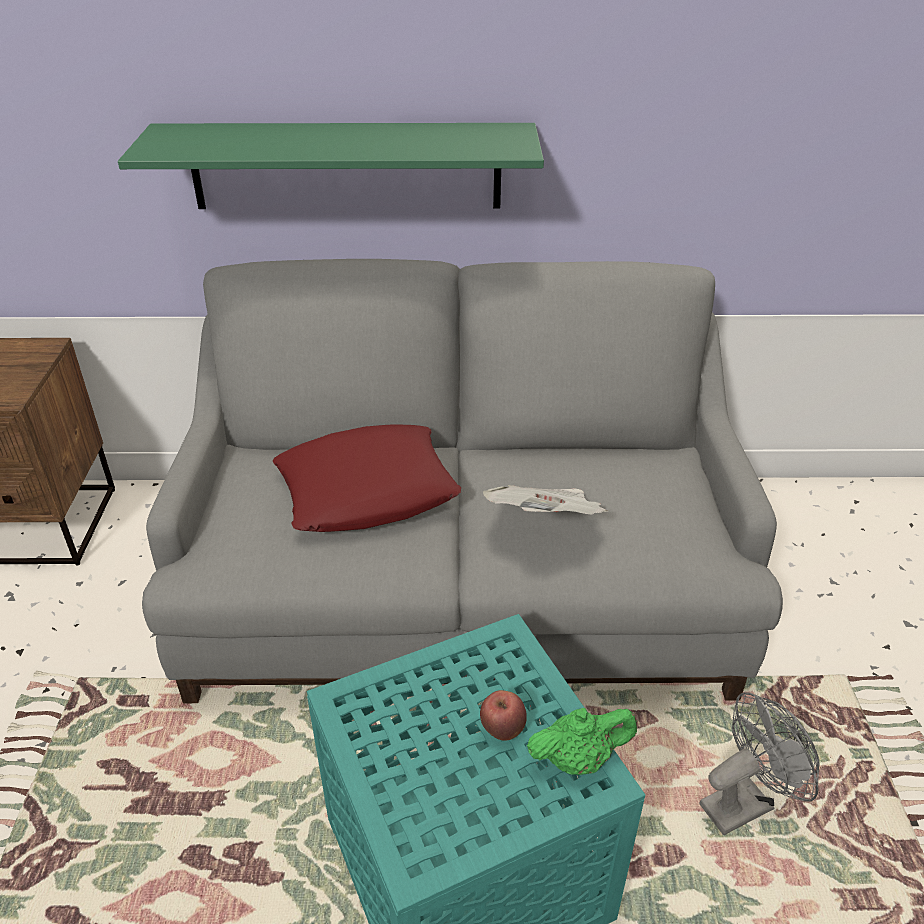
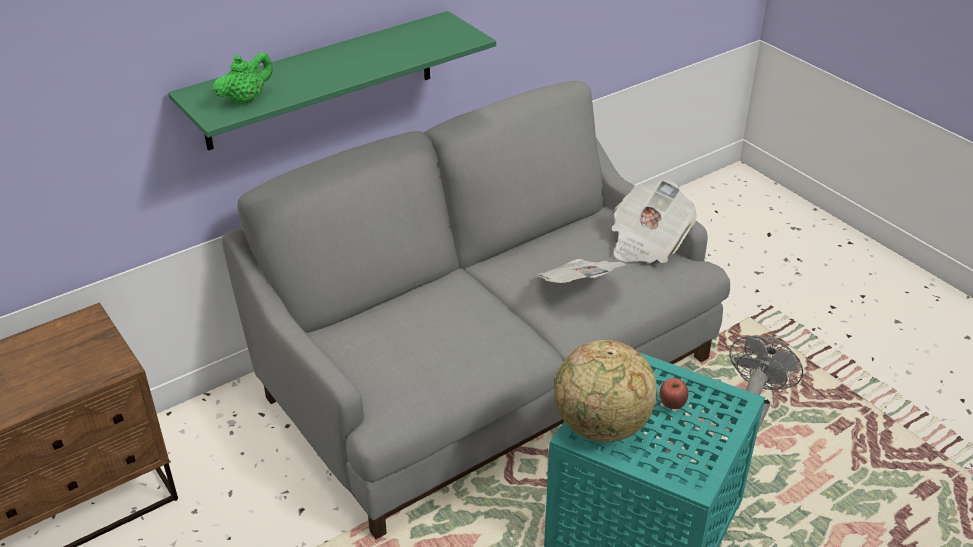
camera: 35 degrees left, 0 degrees up
red pillow [273,425,461,532] -> none
green teapot [527,708,637,775] -> green teapot moved to [213,52,273,106]
none -> globe [554,340,657,443]
none -> newspaper [611,180,697,263]

